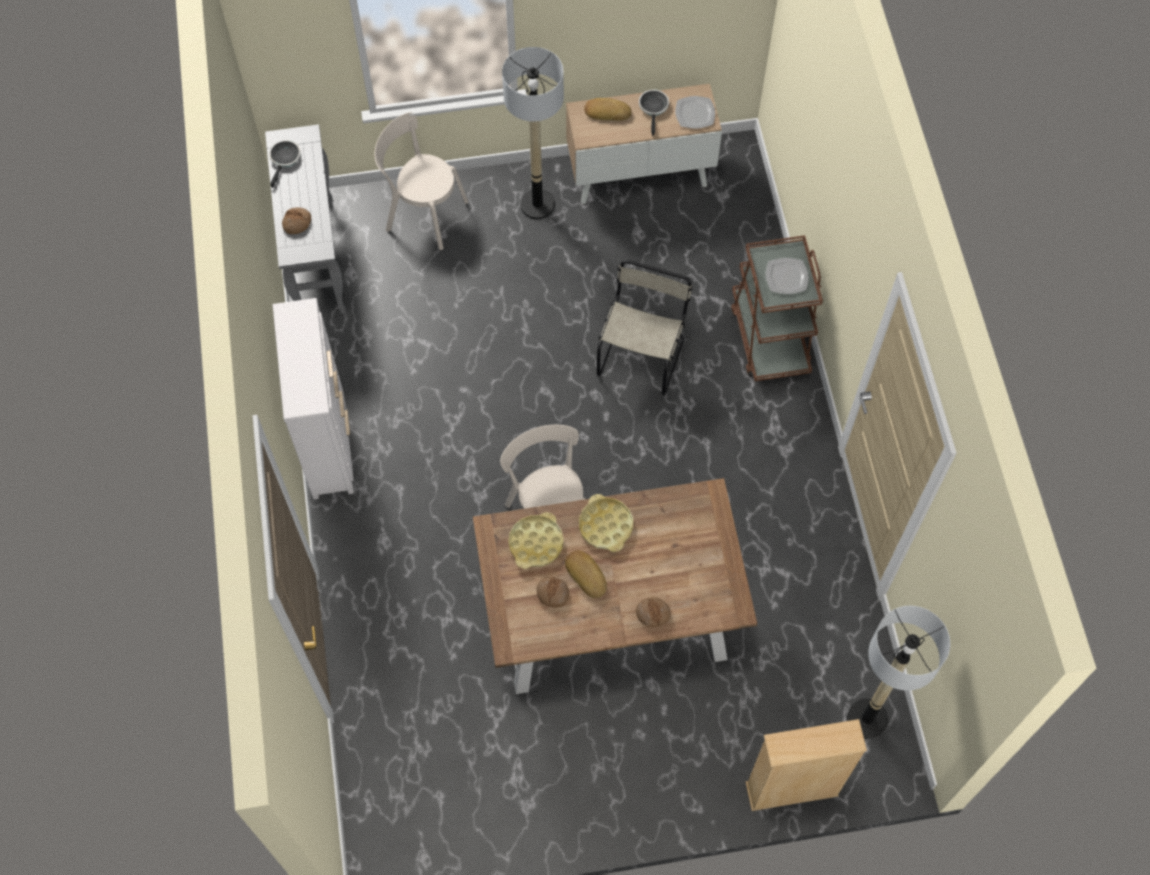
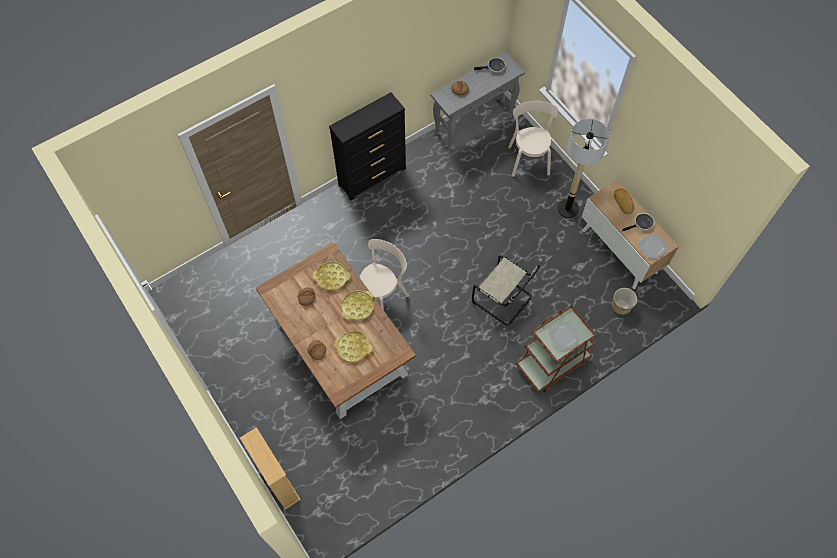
camera: 65 degrees right, 0 degrees up
white dresser [273,298,354,499] -> black dresser [329,92,406,201]
bread [565,550,607,598] -> none
beige chair [597,260,693,395] -> beige chair turned 45 degrees clockwise [472,255,540,326]
floor lamp [847,606,950,739] -> none
none -> yellow tray [334,331,373,362]
none -> planter [612,288,637,315]

